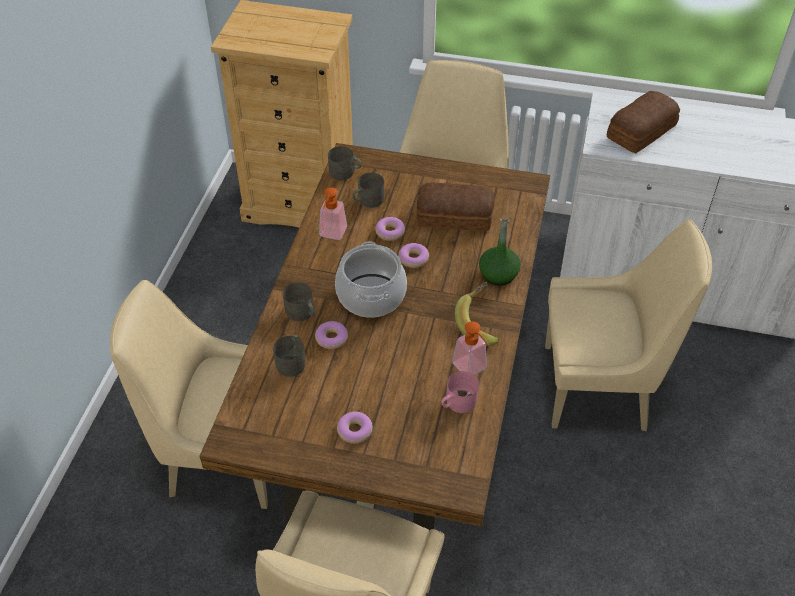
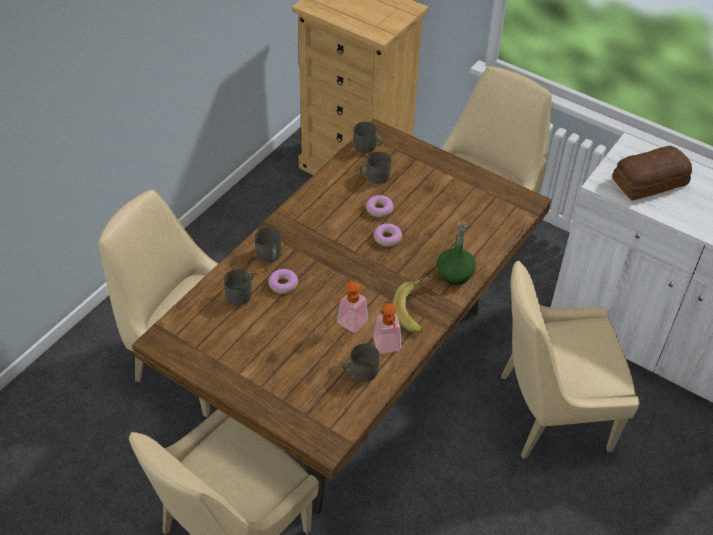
camera: 20 degrees right, 0 degrees up
soap dispenser [319,187,347,240] -> soap dispenser moved to [337,281,368,333]
cooking pot [335,242,407,318] -> none
donut [337,412,373,444] -> none
bread [417,182,495,231] -> none
pink mug [441,371,479,413] -> grey mug [342,344,380,382]
beige chair [545,219,712,431] -> beige chair turned 150 degrees clockwise [501,261,640,459]

